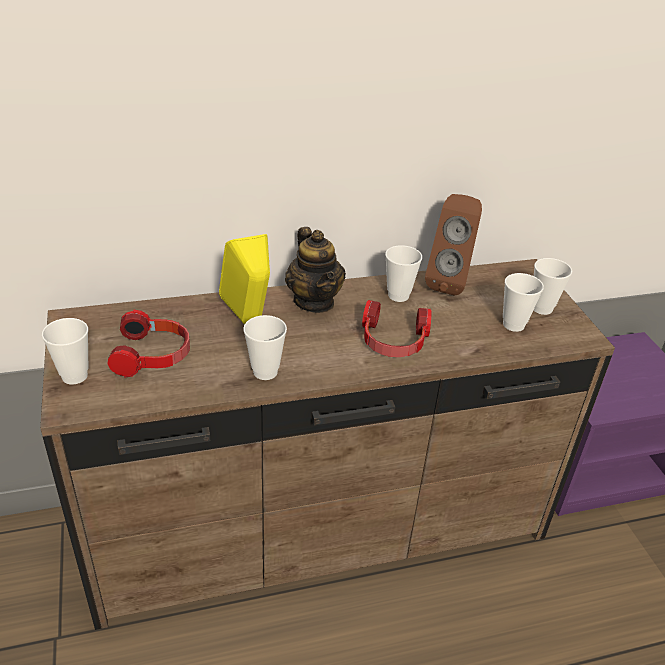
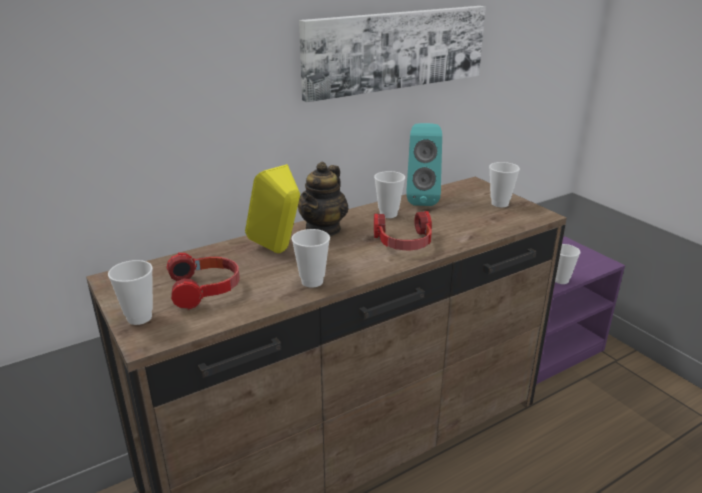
camera: 15 degrees left, 10 degrees down
teapot [285,227,346,313] -> teapot turned 60 degrees clockwise [298,162,349,237]
brown speaker [425,194,482,295] -> turquoise speaker [406,123,442,206]
cup [503,273,544,332] -> cup moved to [555,244,581,284]
none -> picture [299,6,486,102]

